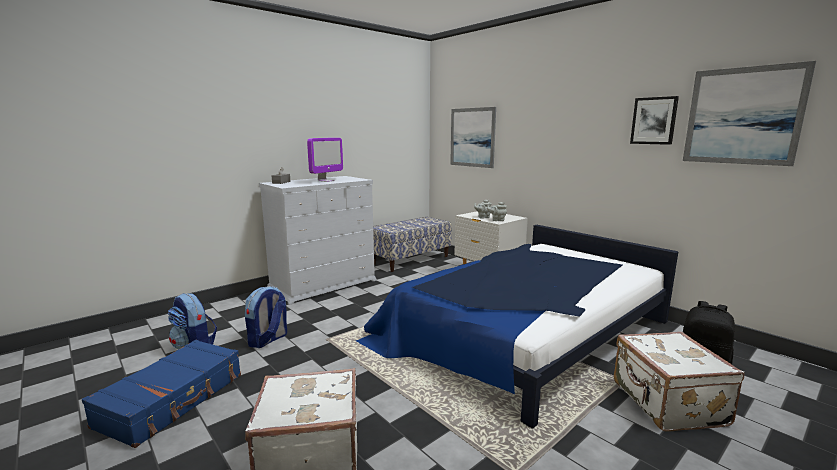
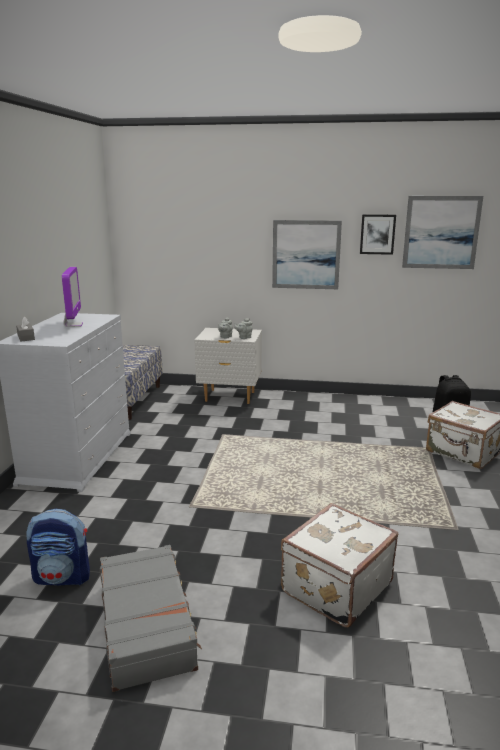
camera: 40 degrees left, 5 degrees up
blue suitcase [82,340,241,448] -> grey suitcase [100,545,202,692]
backpack [245,286,287,348] -> none
bed [356,225,678,428] -> none
picture [450,107,496,168] -> picture moved to [272,220,342,289]

